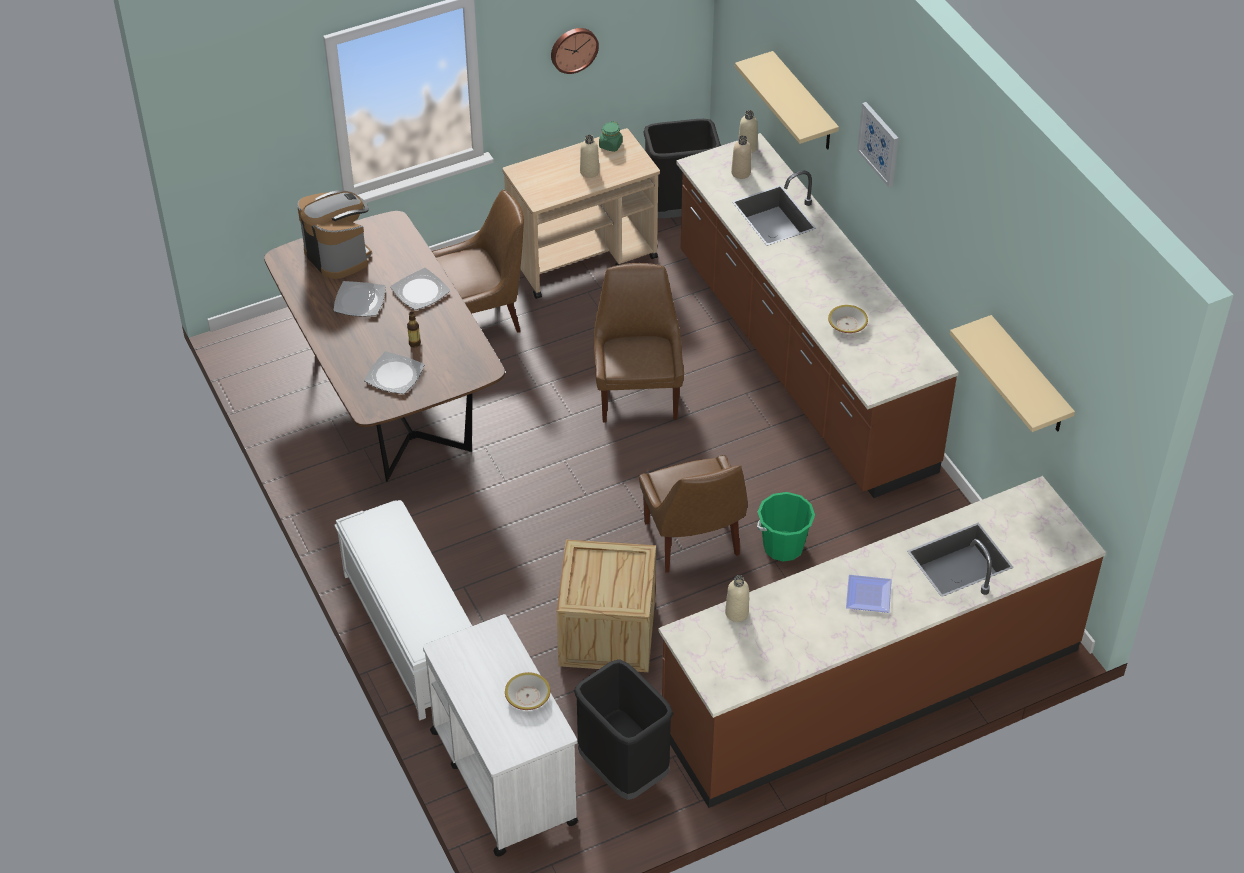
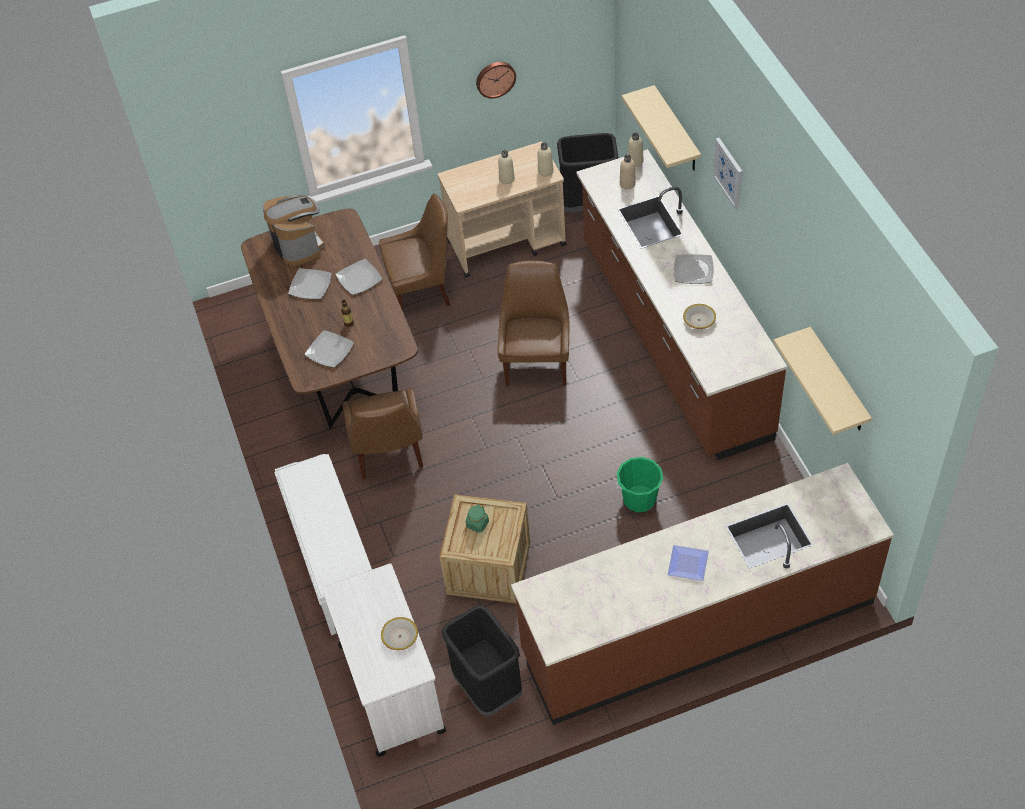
camera: 10 degrees right, 5 degrees up
green jar [599,121,623,152] -> green jar moved to [466,504,489,533]
brown chair [639,455,747,573] -> brown chair moved to [342,388,423,479]
beige bottle [725,575,749,622] -> beige bottle moved to [538,142,553,176]
none -> plate [674,254,714,284]

